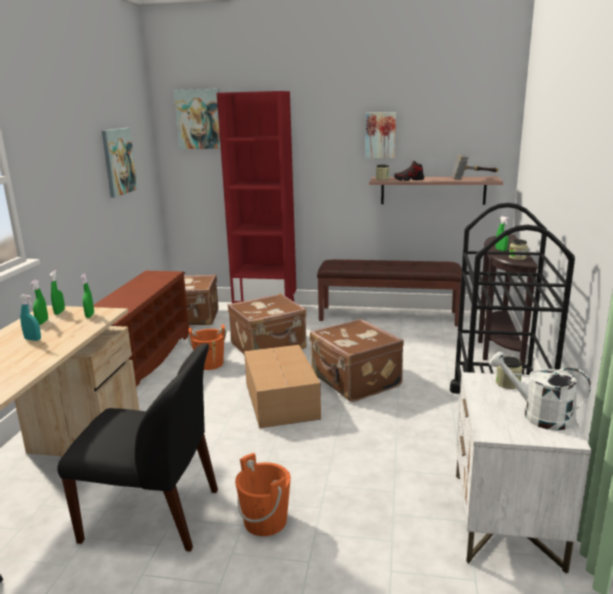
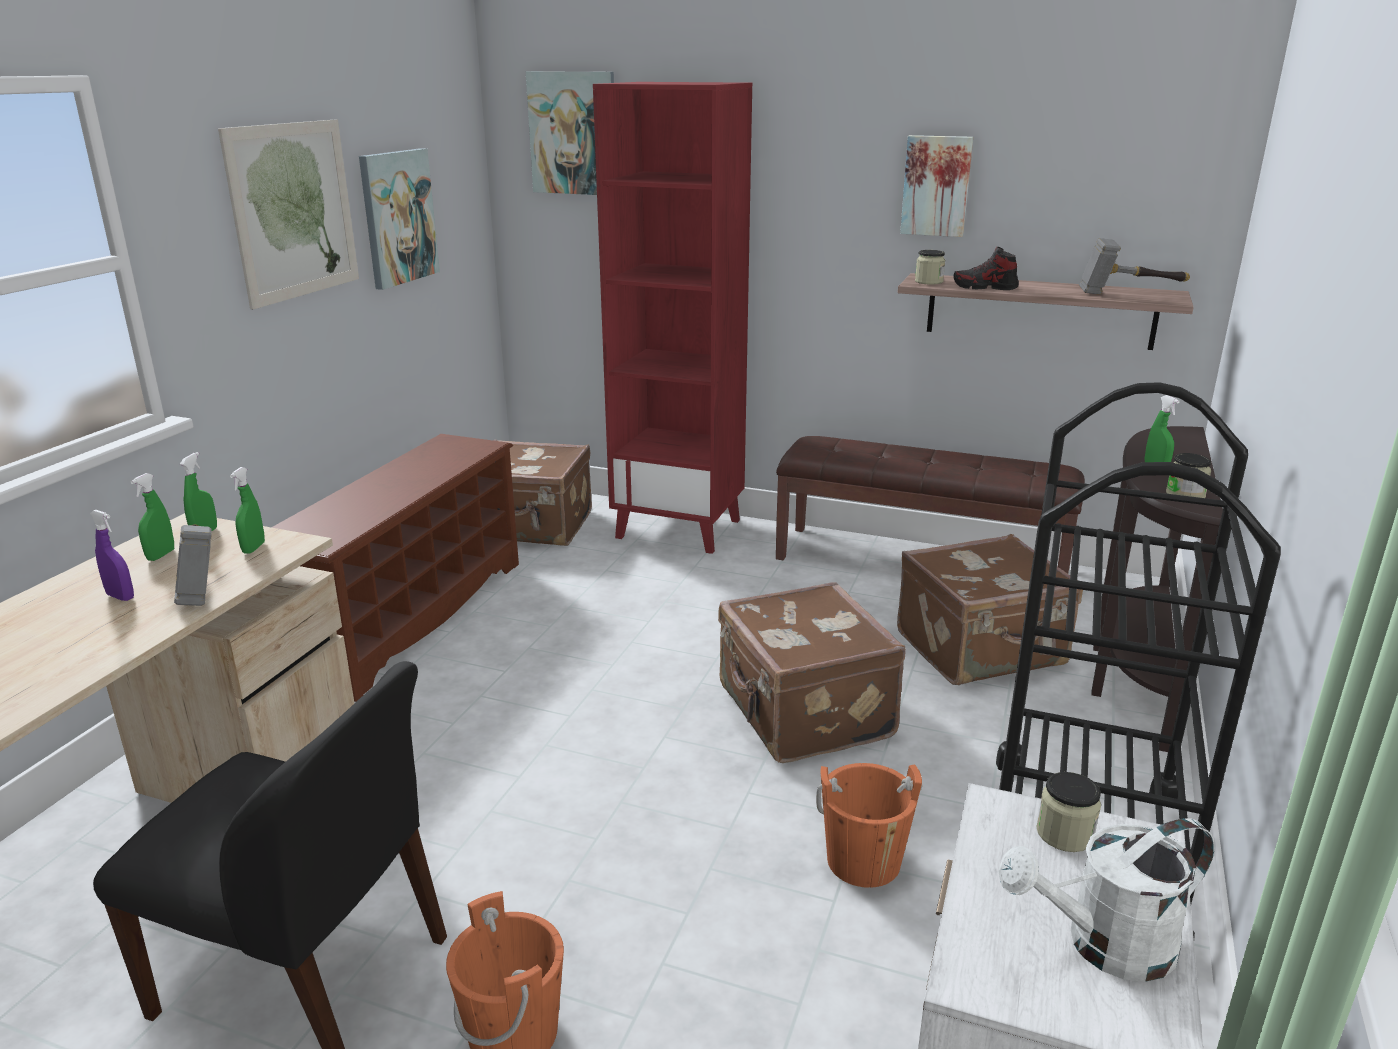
camera: 10 degrees right, 5 degrees up
turquoise spray bottle [19,294,41,341] -> purple spray bottle [90,510,134,601]
orange bucket [188,324,226,370] -> orange bucket moved to [816,763,922,888]
brown suitcase [227,293,307,355] -> brown suitcase moved to [897,534,1083,685]
cardboard box [244,345,321,429] -> none
white watering can [489,351,591,430] -> white watering can turned 60 degrees counterclockwise [998,818,1215,982]
none -> hammer [174,524,212,606]
none -> picture [218,119,359,310]

